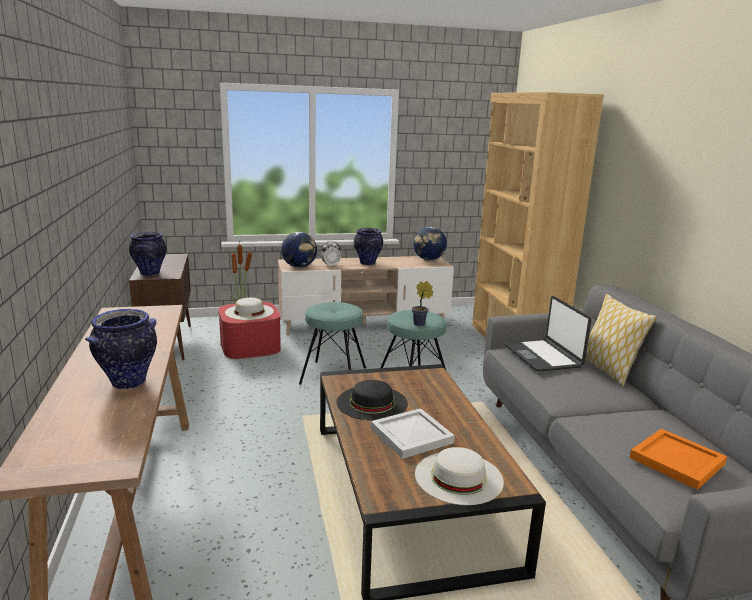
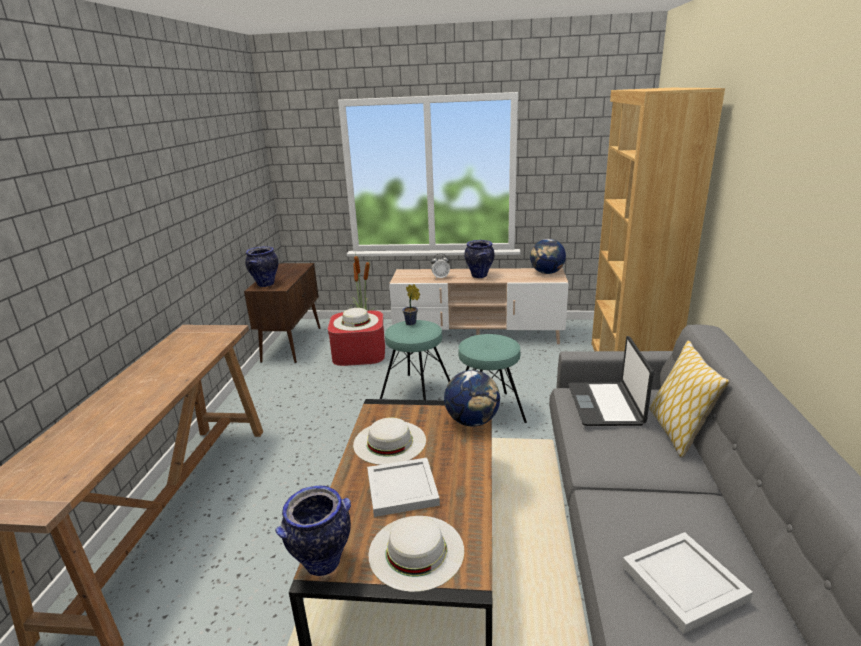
camera: 20 degrees right, 5 degrees up
vase [85,309,157,389] -> vase moved to [275,485,351,576]
globe [281,232,317,268] -> globe moved to [444,370,500,426]
black hat [337,380,408,421] -> white hat [353,417,426,465]
potted plant [412,281,433,326] -> potted plant moved to [403,284,420,325]
orange tray [630,429,727,490] -> white tray [622,532,753,634]

